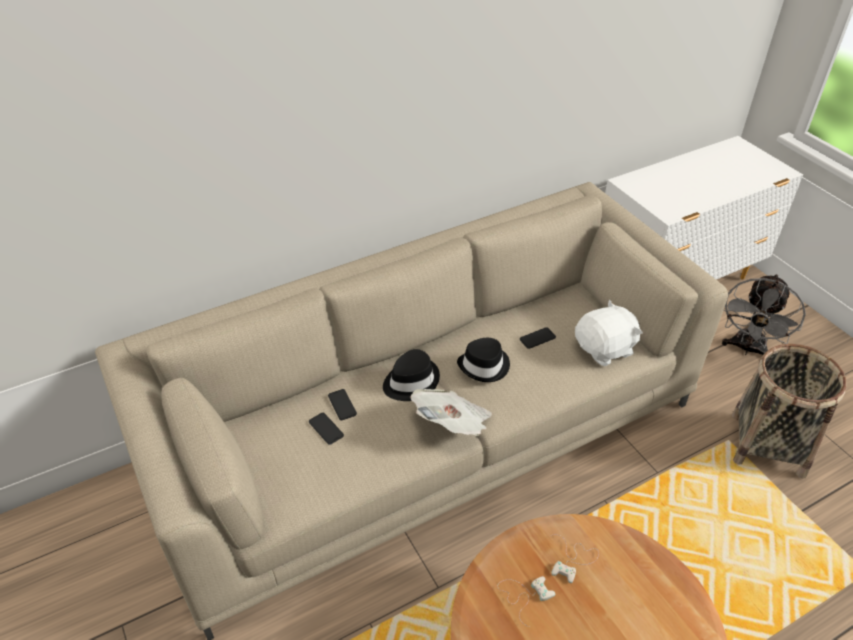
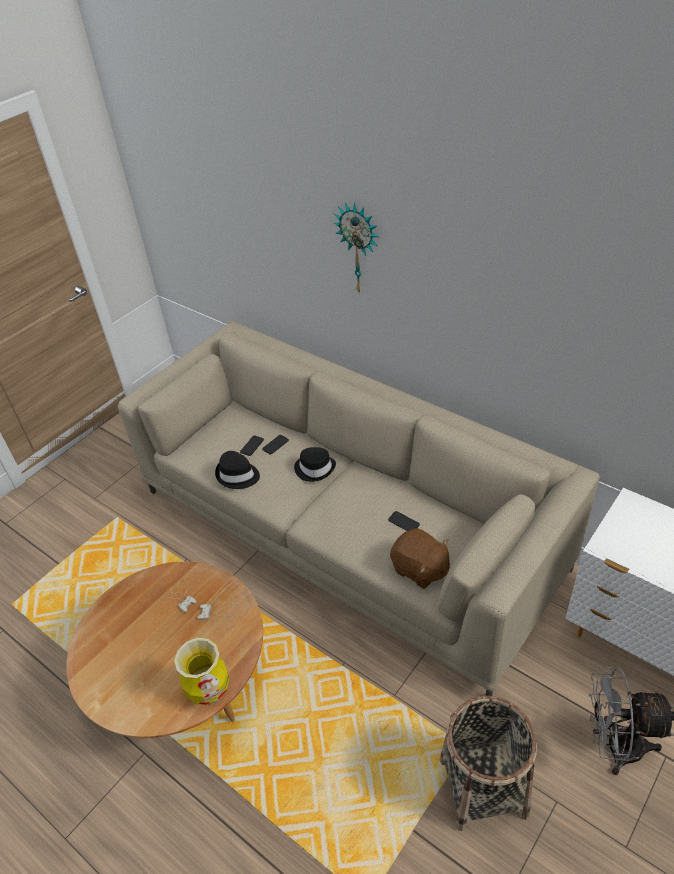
camera: 70 degrees right, 0 degrees up
newspaper [411,389,492,436] -> none
black hat [457,338,510,382] -> black hat moved to [215,451,260,489]
white plush toy [575,300,643,367] -> brown plush toy [390,528,450,589]
none -> vase [174,638,230,705]
none -> wall clock [334,202,379,294]

